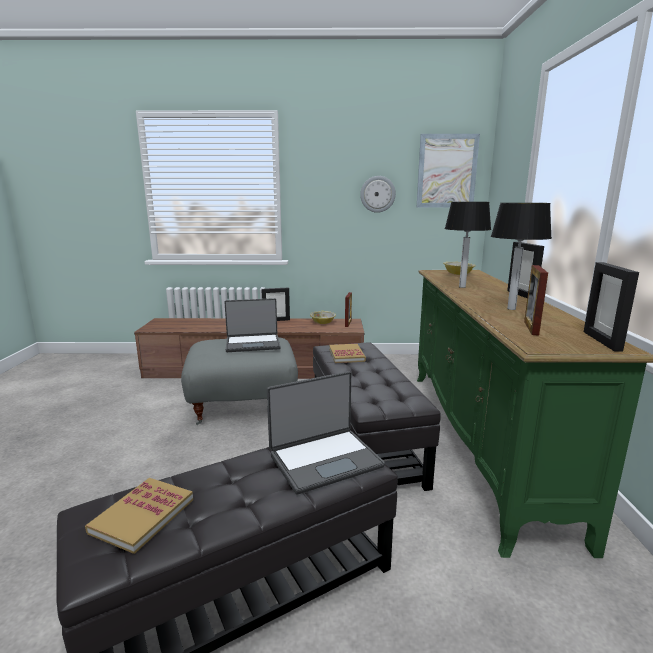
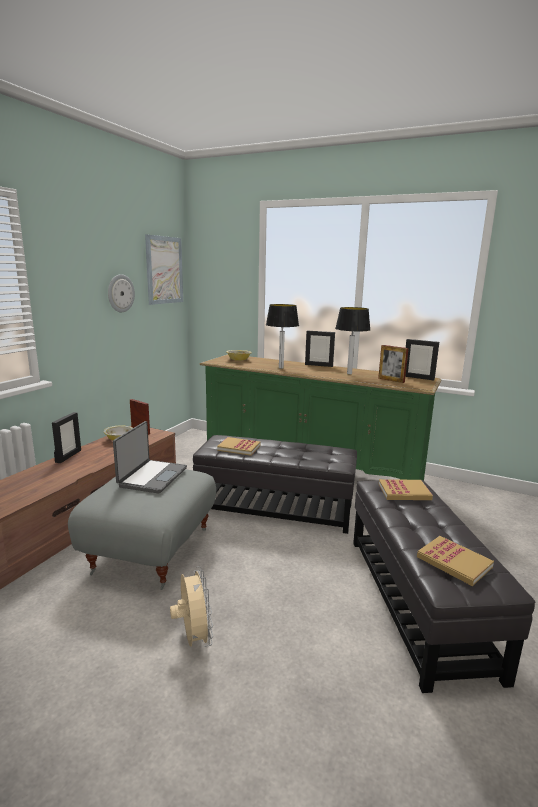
camera: 65 degrees left, 0 degrees up
laptop [267,371,385,494] -> book [379,479,433,500]
none -> beige fan [170,566,213,647]

